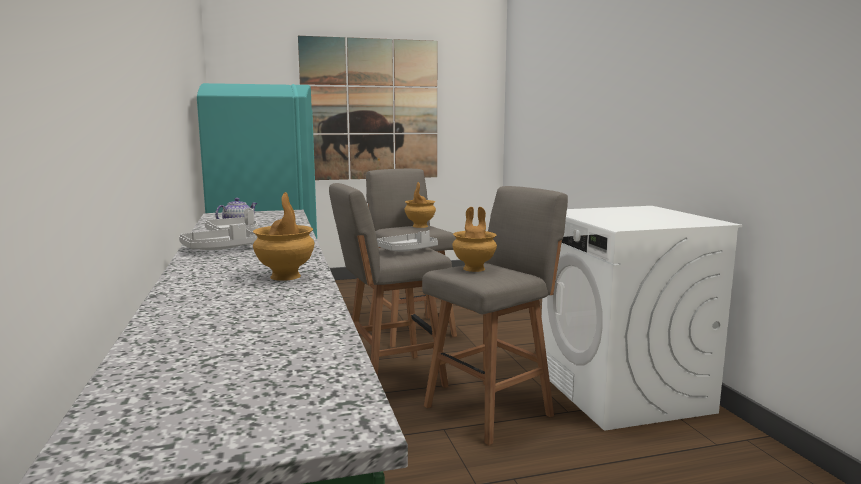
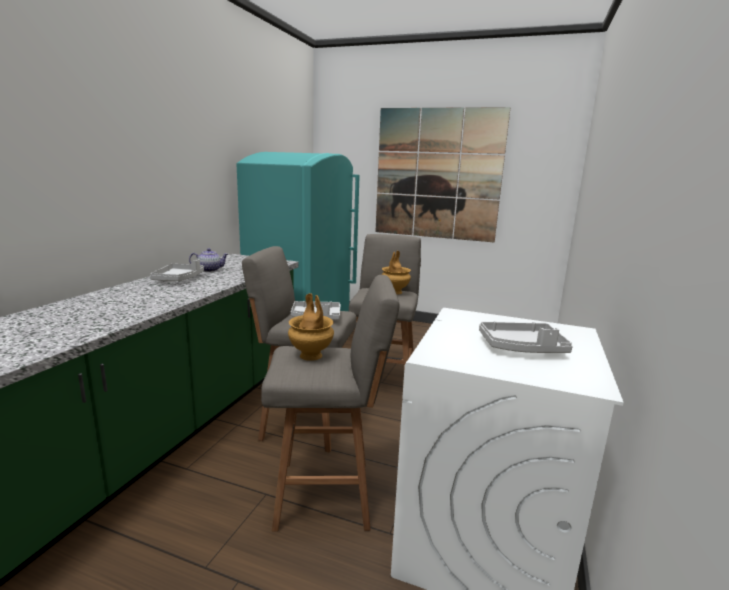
camera: 35 degrees right, 5 degrees up
grey tray [179,223,258,250] -> grey tray moved to [479,321,573,353]
brown vase [253,192,315,281] -> none

